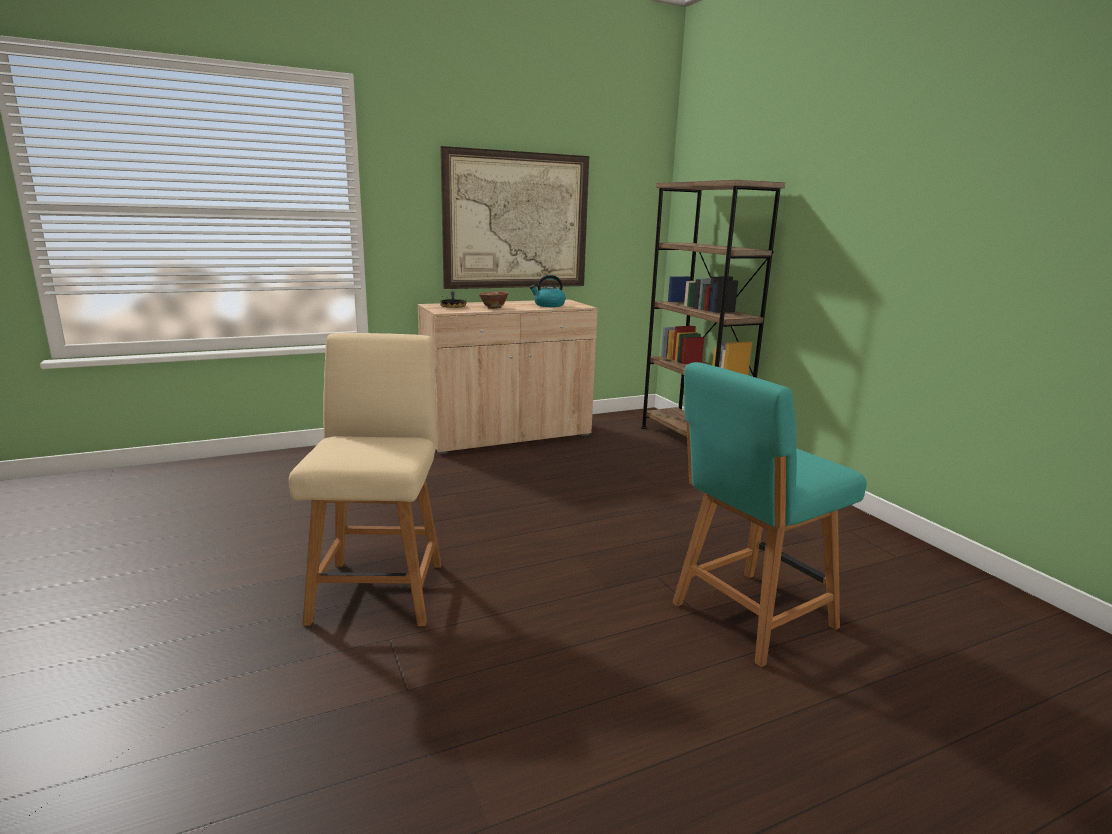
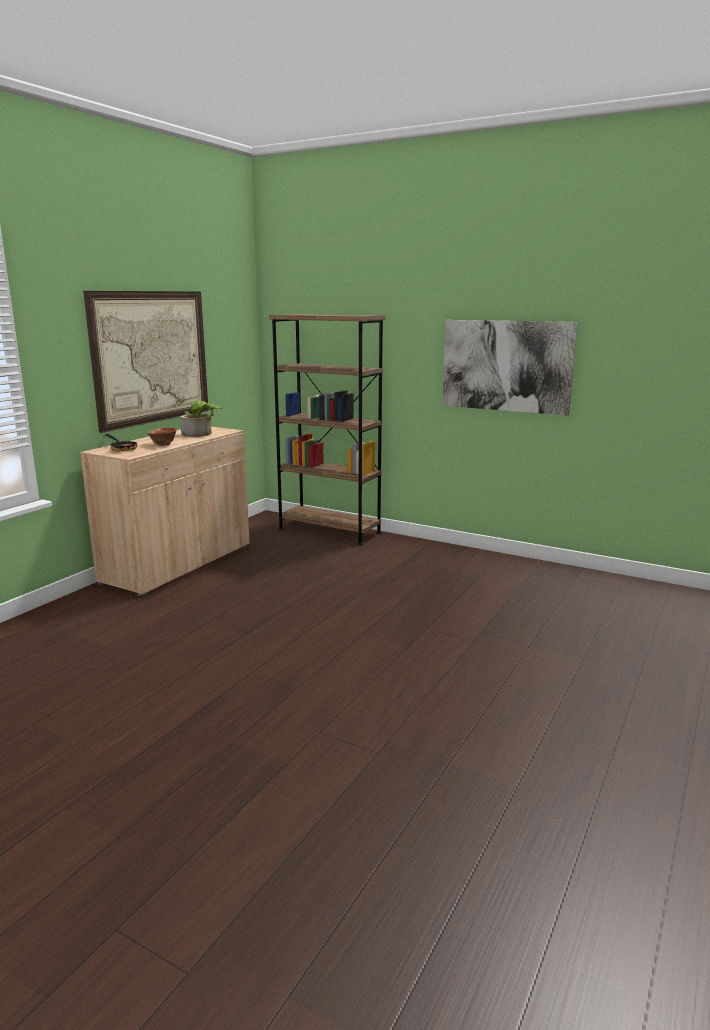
camera: 35 degrees left, 0 degrees up
beige chair [289,333,442,626] -> none
kettle [530,275,566,307] -> potted plant [180,401,223,437]
turquoise chair [672,362,867,667] -> none
none -> picture [443,320,578,416]

